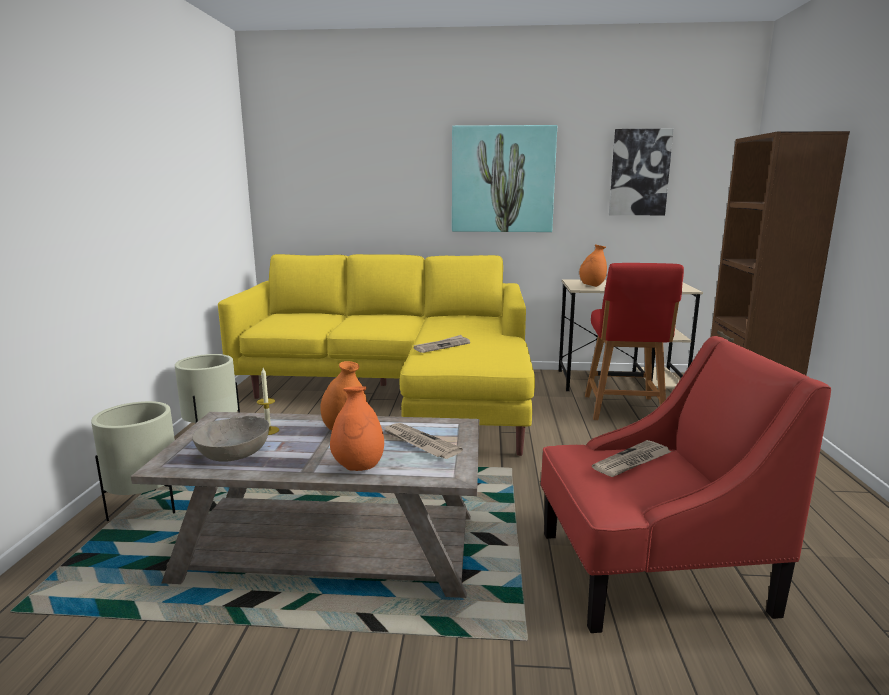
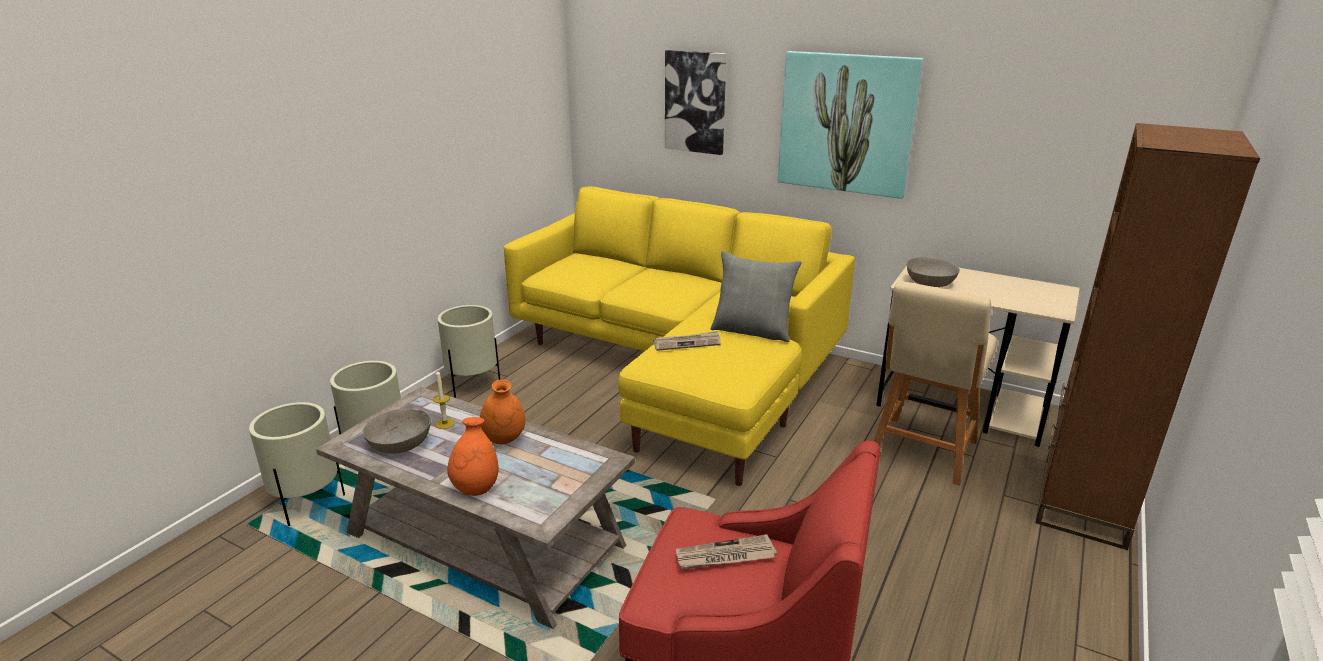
camera: 25 degrees right, 10 degrees up
newspaper [382,423,463,459] -> none
orange vase [579,244,607,287] -> grey bowl [907,257,960,287]
red chair [585,263,684,420] -> beige chair [874,281,997,485]
picture [609,129,674,215] -> picture moved to [665,50,727,155]
none -> beige planter [249,402,345,526]
none -> grey pillow [711,251,802,342]

